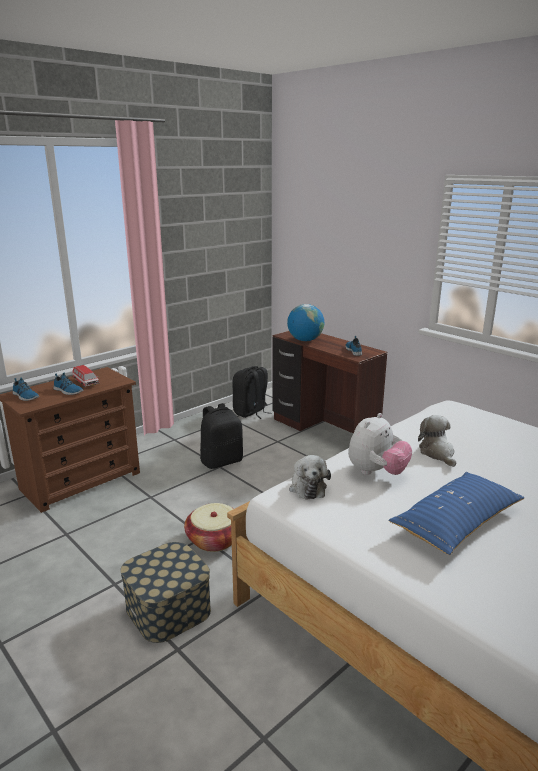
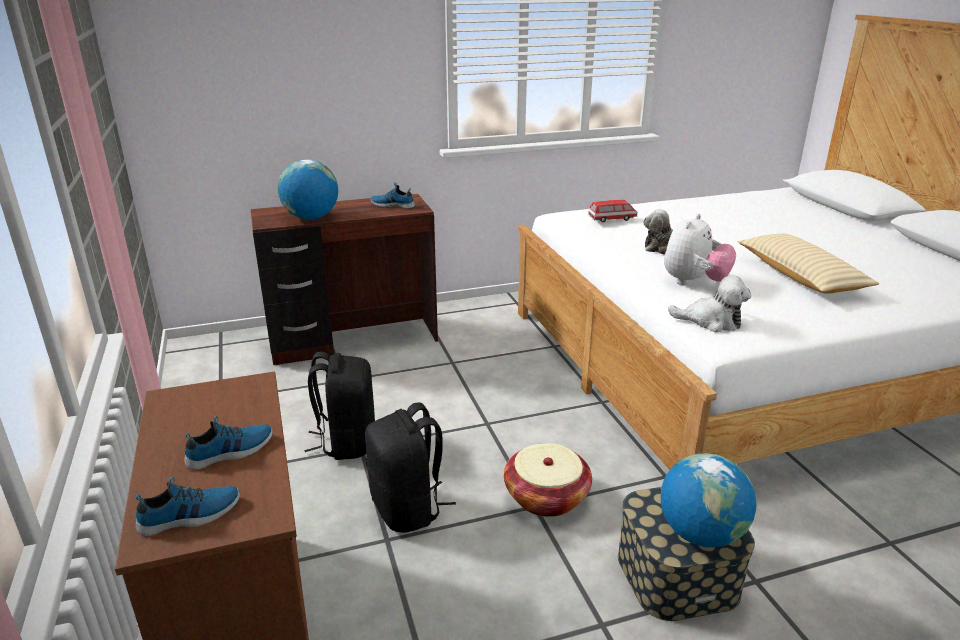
camera: 65 degrees left, 5 degrees up
toy car [72,365,99,387] -> toy car moved to [588,200,637,222]
black backpack [232,366,272,419] -> black backpack moved to [365,402,456,533]
plush toy [348,413,412,475] -> plush toy turned 60 degrees clockwise [664,213,736,285]
blue pillow [388,472,524,555] -> beige pillow [738,233,879,294]
none -> globe [661,453,756,548]

